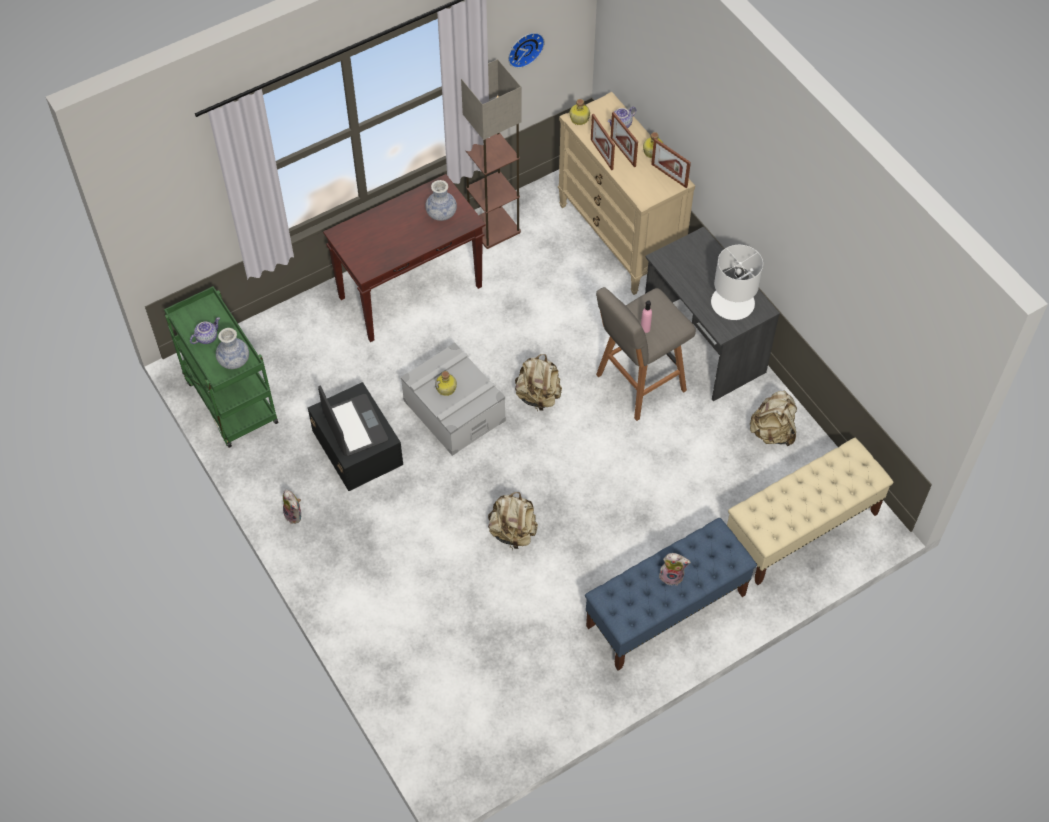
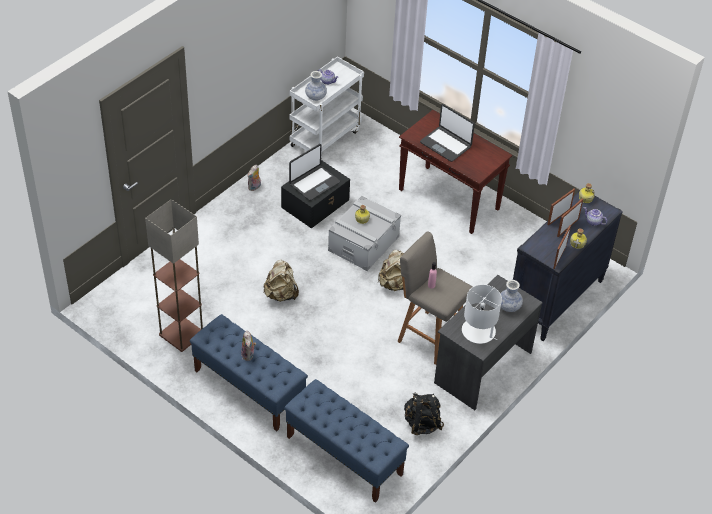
camera: 70 degrees right, 10 degrees down
green cart [164,286,279,448] -> white cart [290,56,364,158]
vase [425,180,457,221] -> vase moved to [500,280,523,312]
floor lamp [461,59,521,249] -> floor lamp moved to [145,199,203,352]
wall clock [508,33,545,68] -> none
beige dresser [558,92,695,295] -> black dresser [513,189,623,341]
beige bench [727,438,893,585] -> blue bench [284,379,409,503]
beige backpack [750,391,797,446] -> black backpack [404,392,444,435]
none -> laptop [420,104,475,162]

